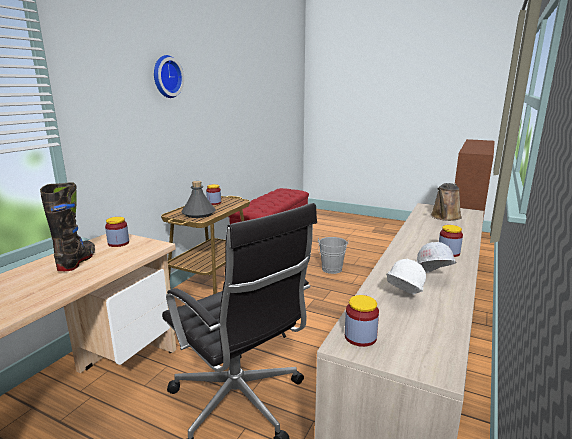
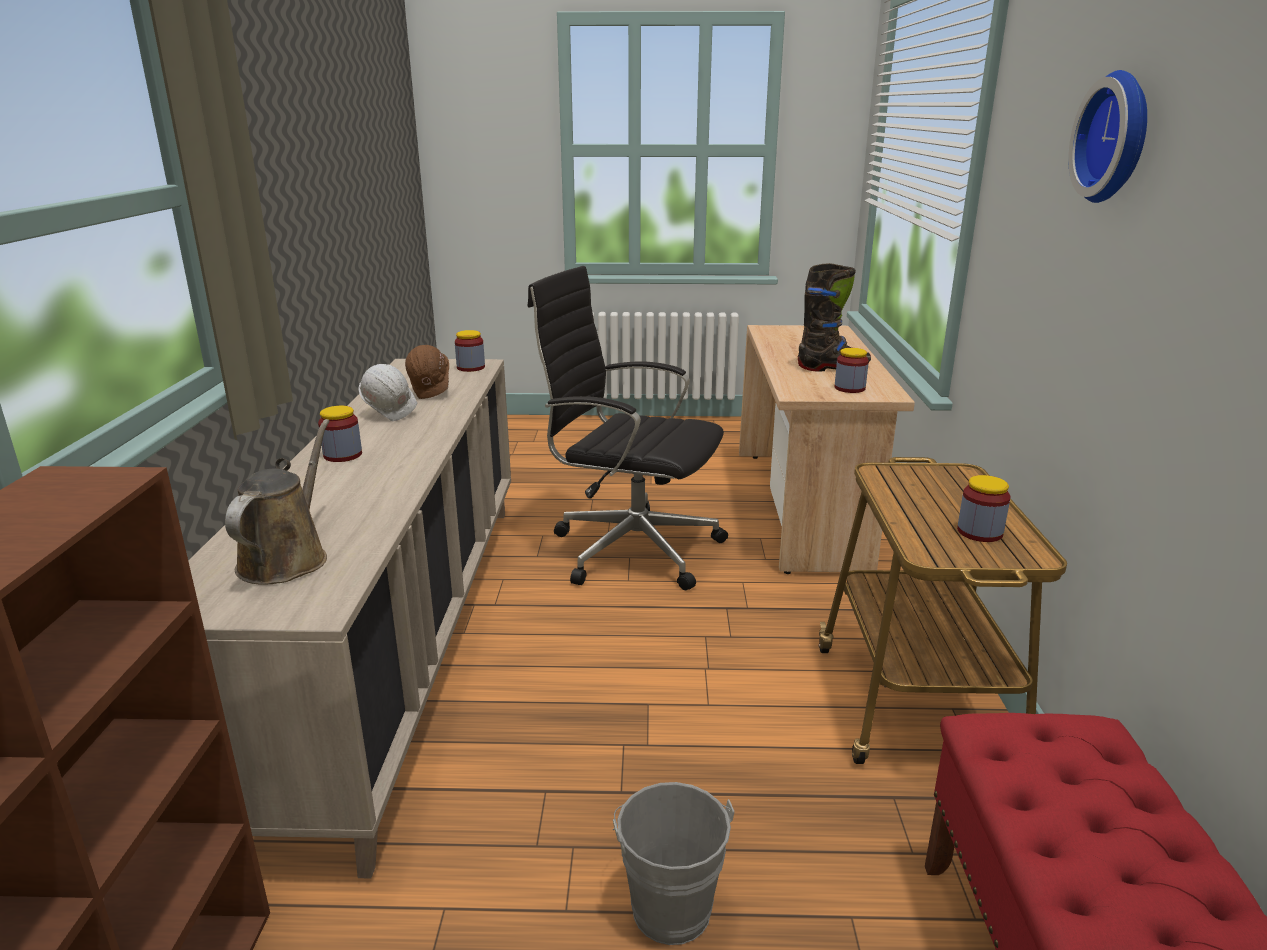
camera: 155 degrees right, 5 degrees up
black boot [40,182,95,271] -> black boot turned 75 degrees counterclockwise [798,263,871,371]
grey bottle [181,181,216,218] -> none
white hard hat [386,259,426,295] -> brown hard hat [405,345,449,399]

